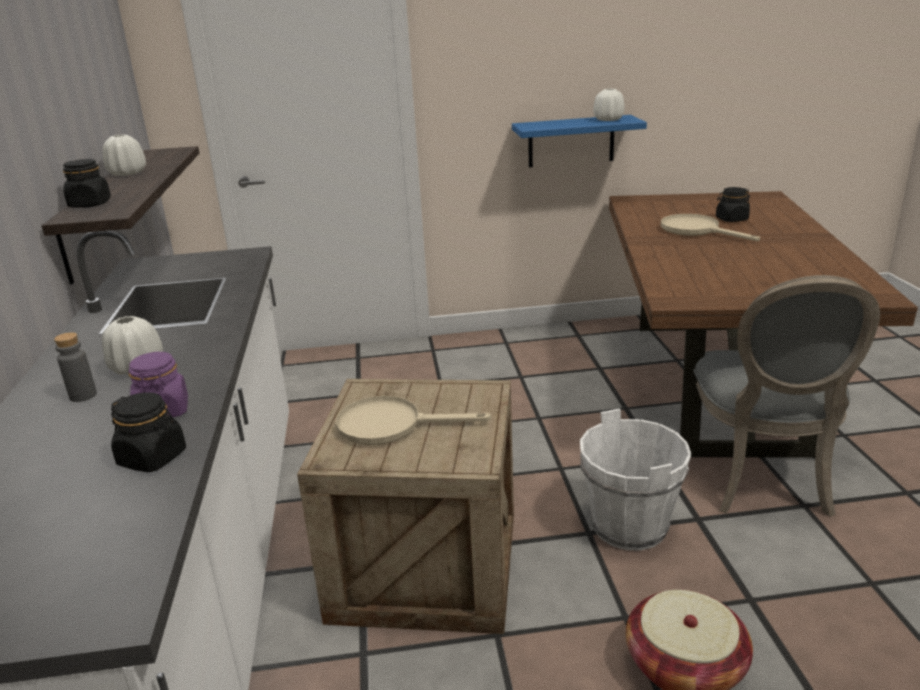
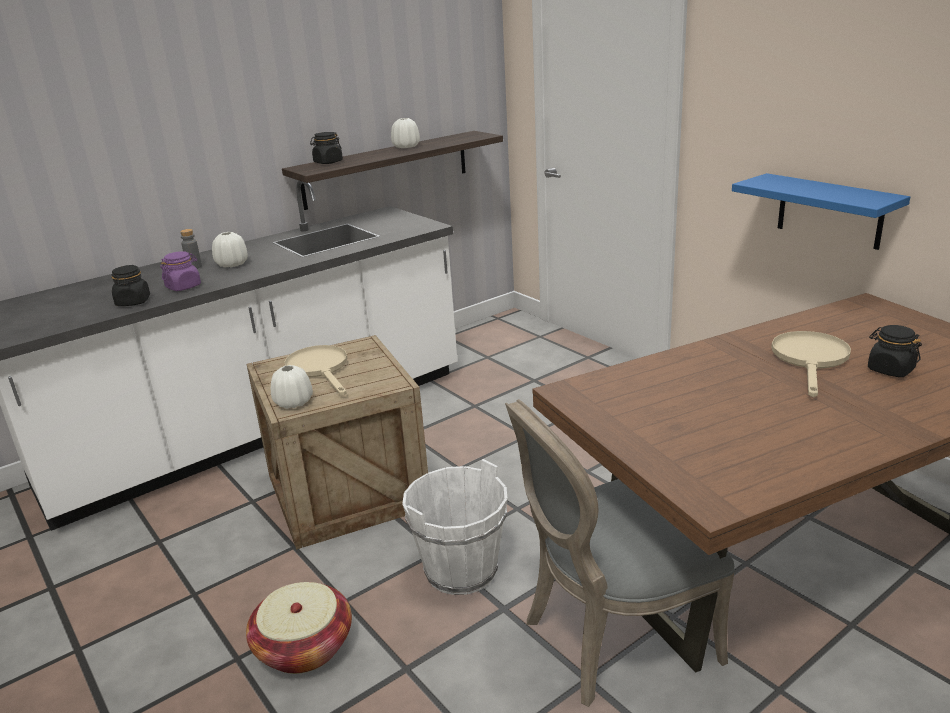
camera: 60 degrees right, 0 degrees up
white vase [593,89,625,121] -> white vase moved to [271,365,313,409]

